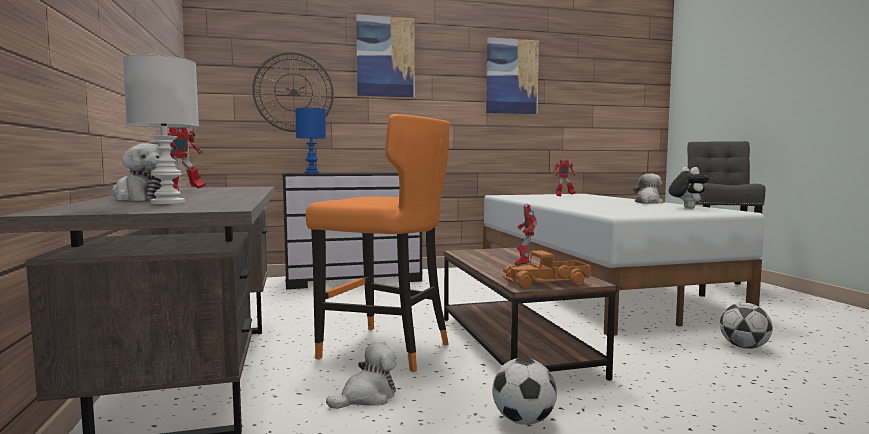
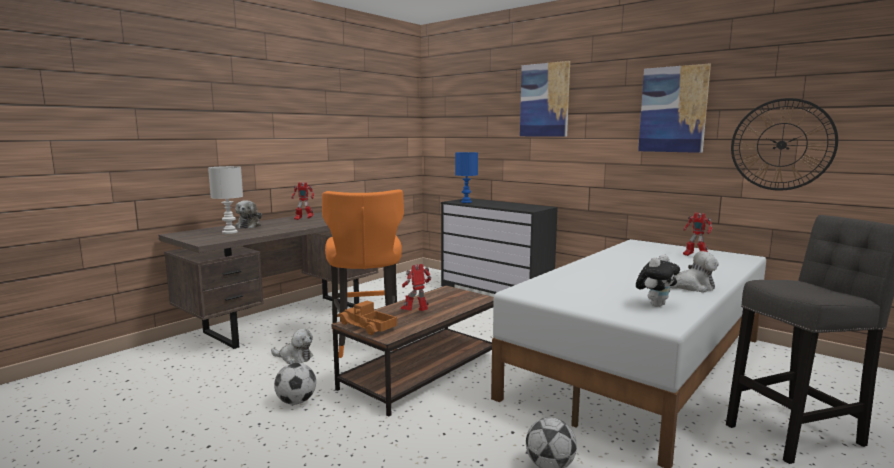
camera: 55 degrees right, 5 degrees up
wall clock [252,52,334,132] -> wall clock moved to [731,98,838,191]

